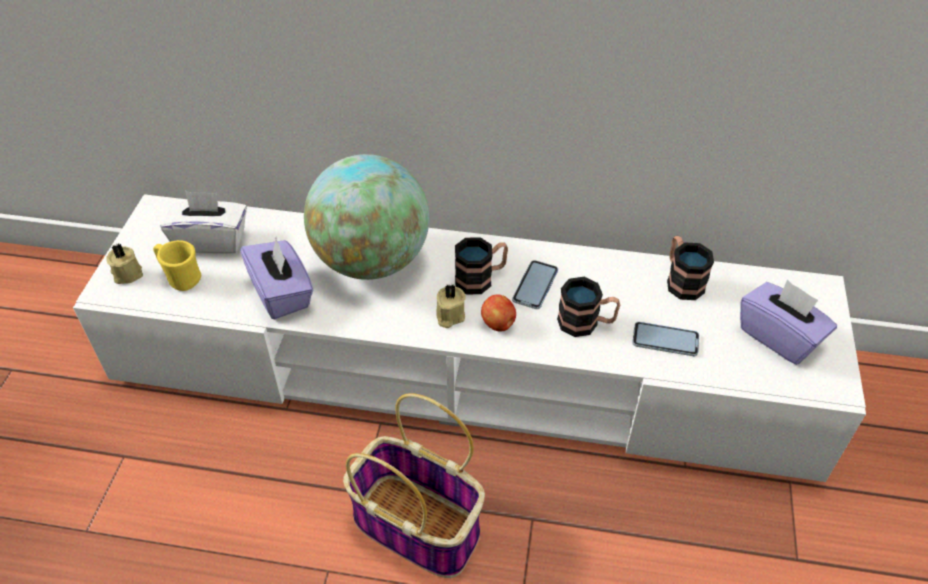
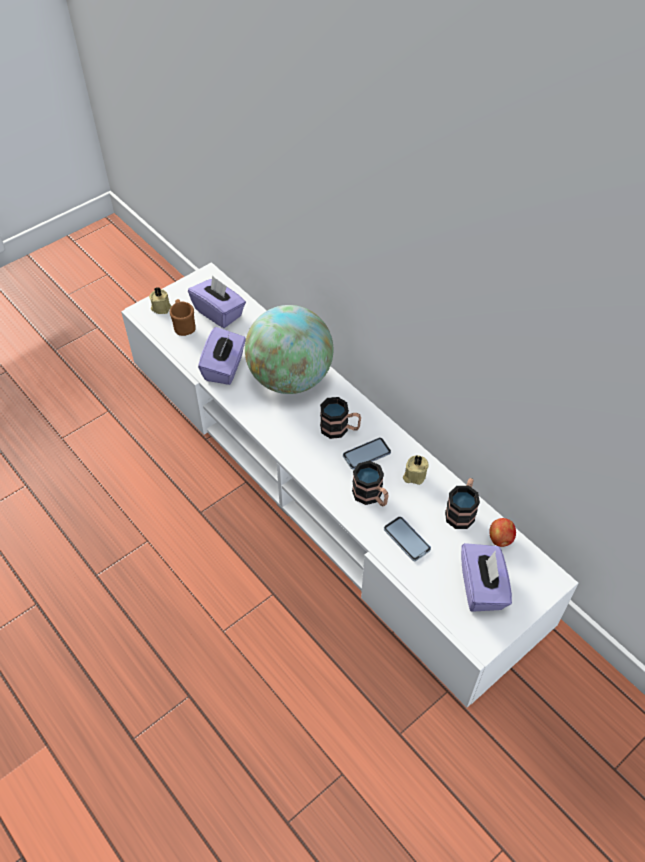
camera: 40 degrees right, 5 degrees up
yellow mug [153,240,201,291] -> brown mug [170,299,196,336]
white tissue box [160,191,247,254] -> purple tissue box [188,275,246,328]
basket [343,393,485,578] -> none
beige candle [436,285,466,328] -> beige candle moved to [403,455,429,485]
apple [481,294,516,332] -> apple moved to [489,518,516,547]

